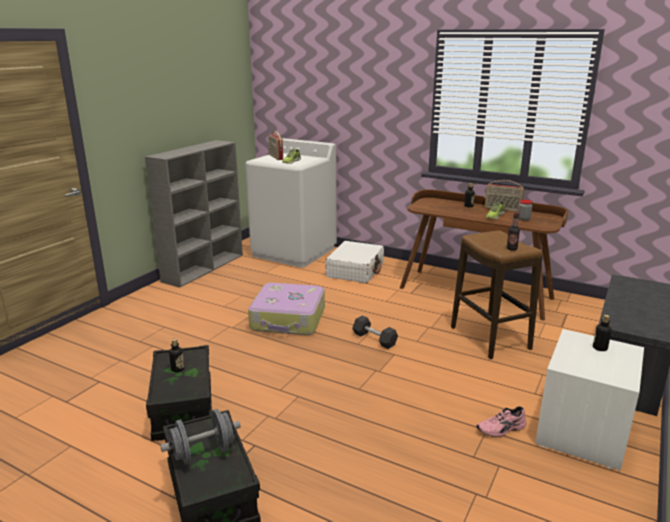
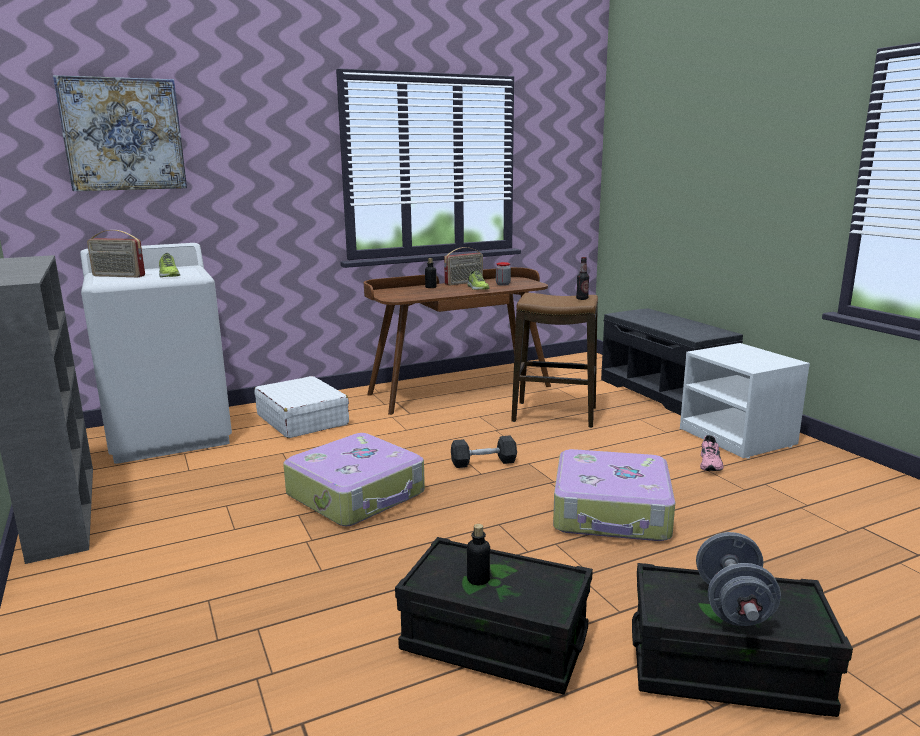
camera: 55 degrees left, 5 degrees down
bottle [593,315,612,351] -> none
none -> picture [53,75,187,191]
none -> suitcase [553,449,675,541]

